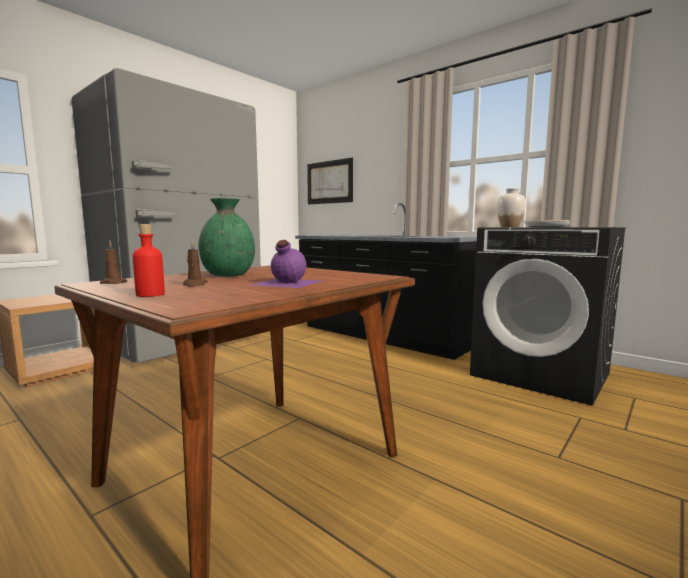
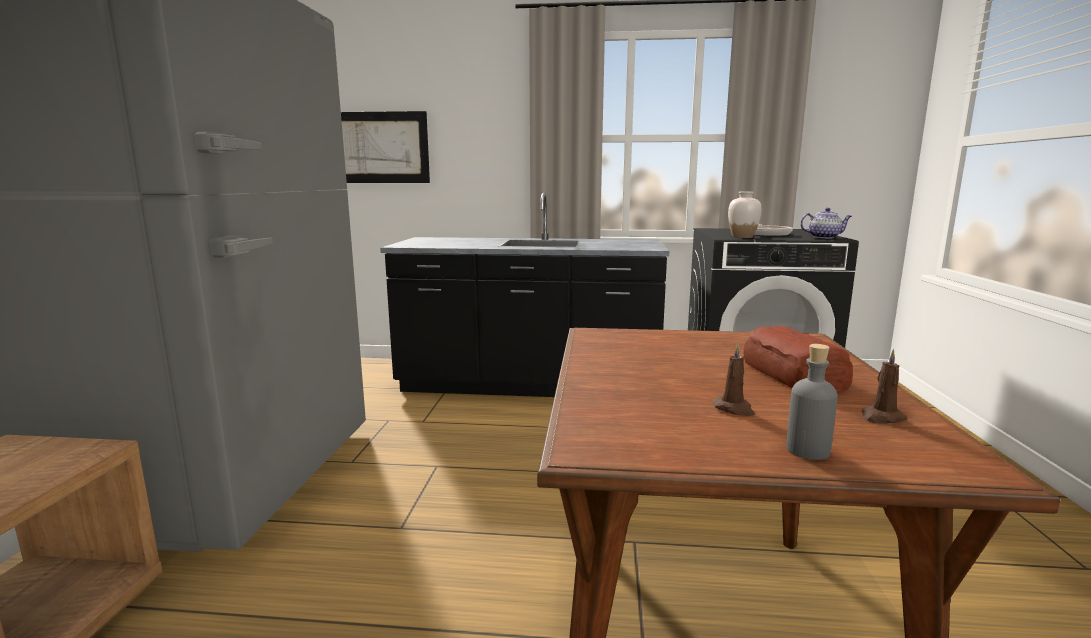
camera: 35 degrees left, 5 degrees up
brown candle [100,240,127,284] -> brown candle moved to [862,349,907,424]
red bottle [133,224,165,297] -> grey bottle [786,344,838,460]
green vase [198,198,255,277] -> none
purple bottle [251,240,322,288] -> bread [743,326,853,393]
none -> teapot [800,208,852,238]

